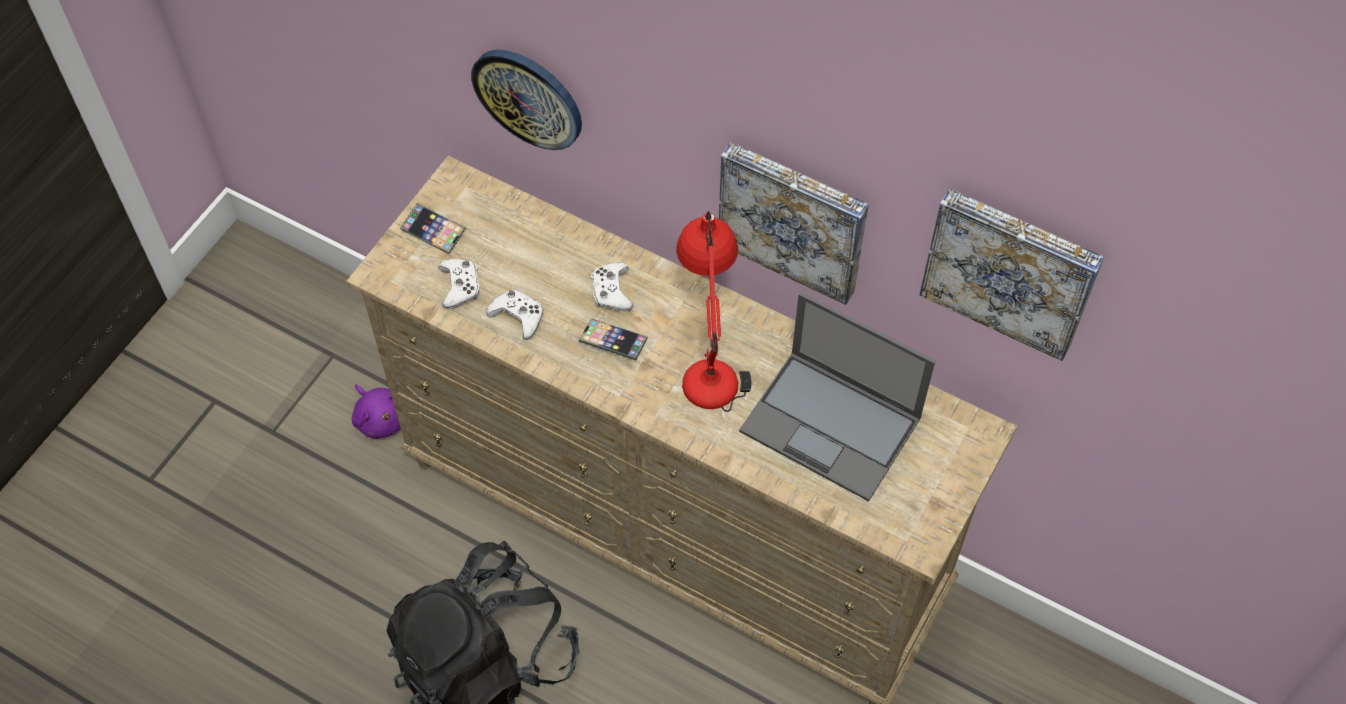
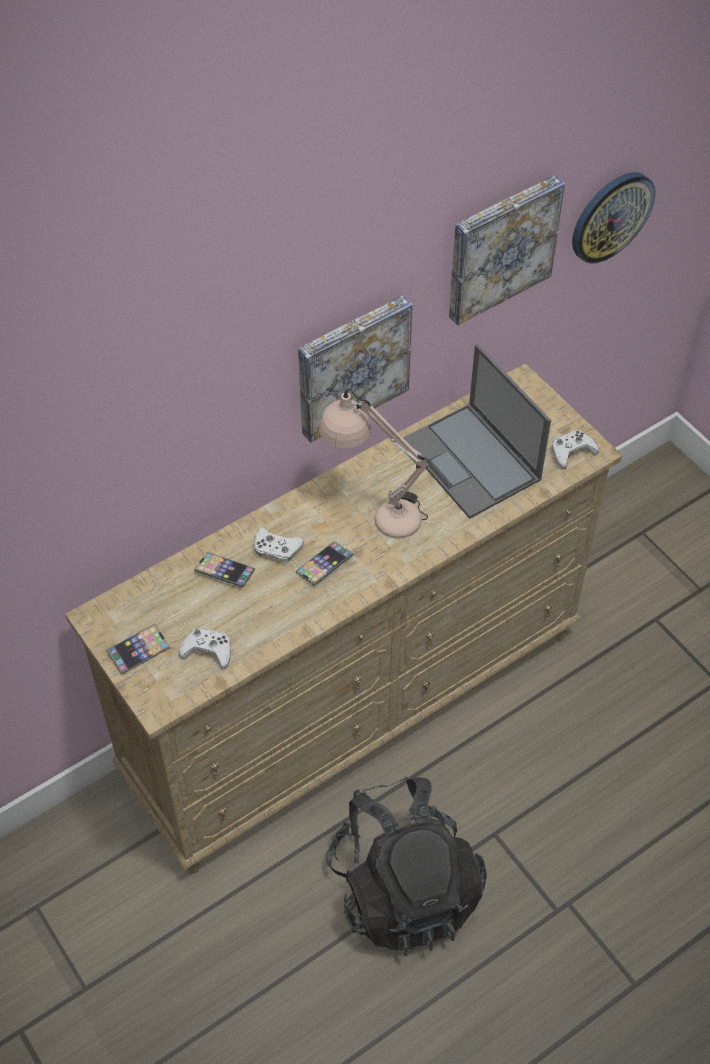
camera: 65 degrees left, 5 degrees down
purple plush toy [352,384,401,439] -> none
wall clock [471,50,582,150] -> wall clock moved to [572,172,655,264]
white game controller [486,289,543,340] -> white game controller moved to [552,430,599,469]
red table lamp [676,211,752,412] -> beige table lamp [319,389,430,539]
laptop [739,292,935,502] -> laptop turned 90 degrees clockwise [403,344,551,519]
none -> phone [194,552,255,587]

